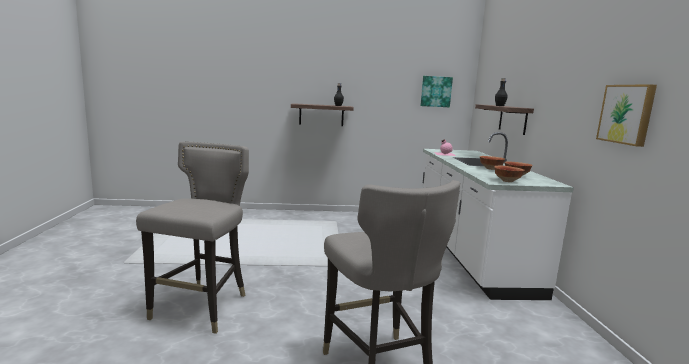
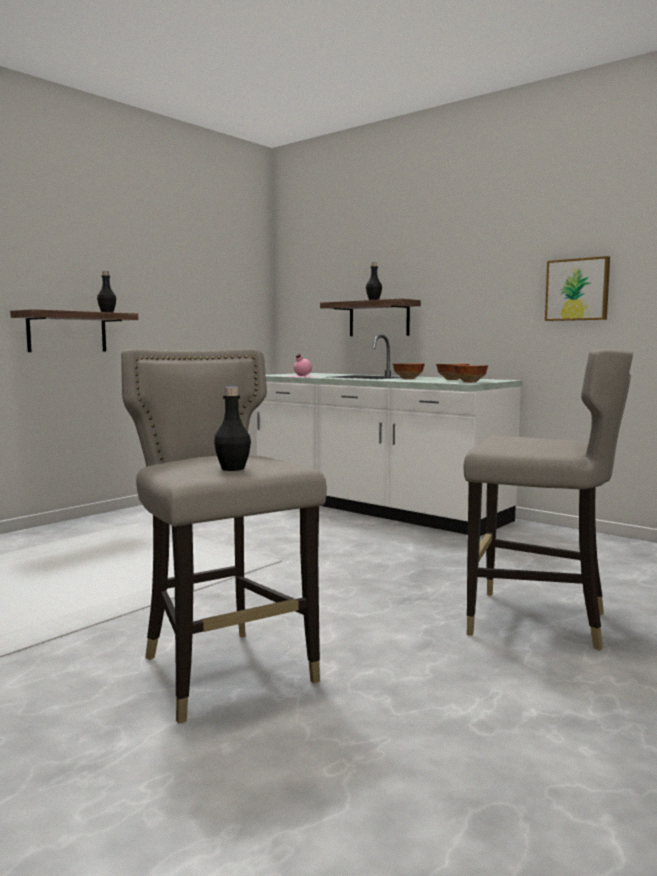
camera: 45 degrees left, 5 degrees down
picture [420,76,453,107] -> none
none -> black bottle [214,387,251,471]

